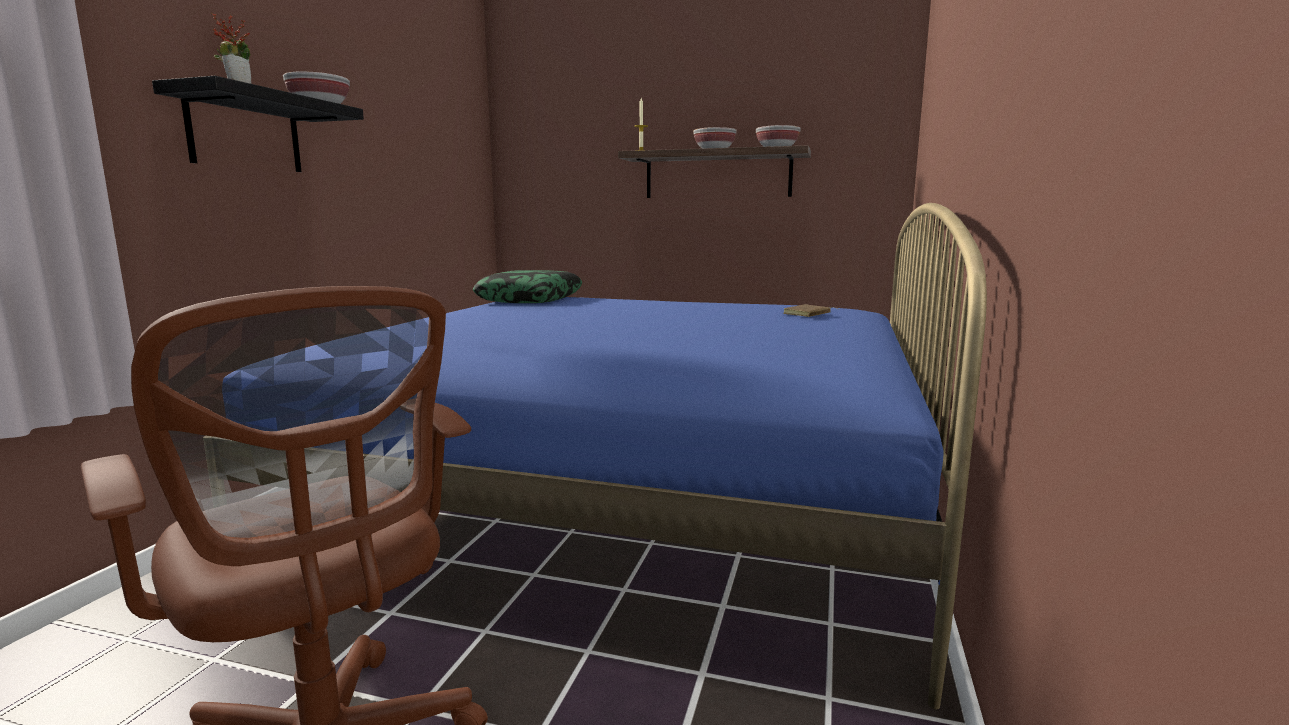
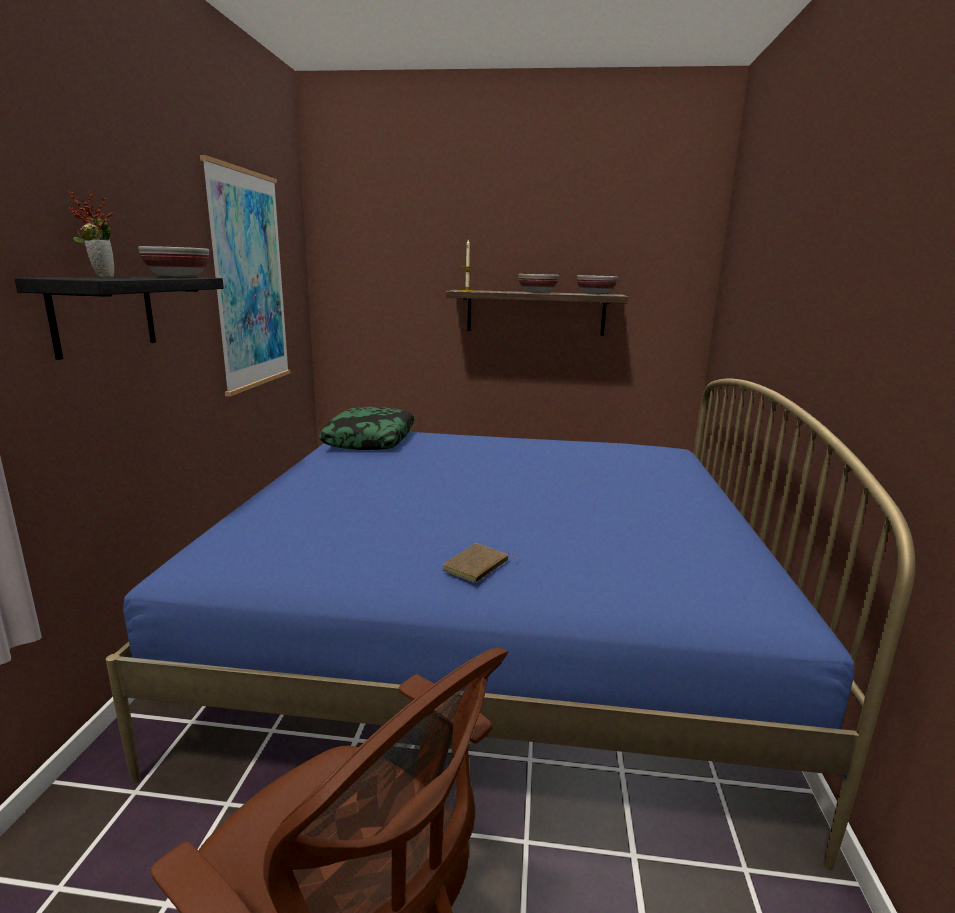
camera: 10 degrees left, 5 degrees up
brown book [783,304,839,317] -> brown book moved to [442,543,519,583]
none -> picture [200,155,291,396]

